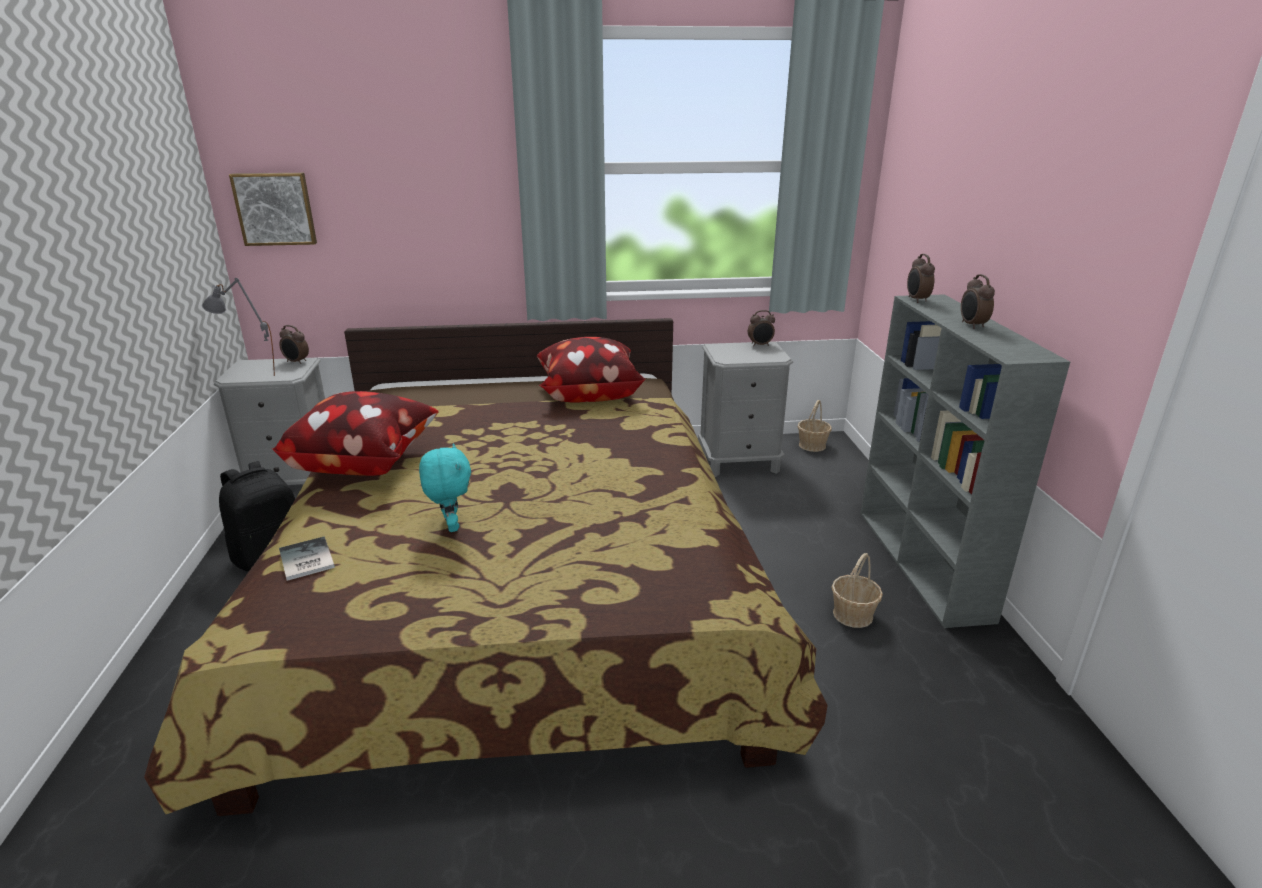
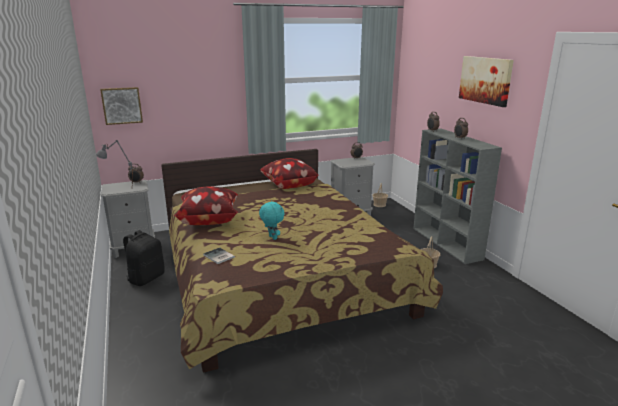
camera: 15 degrees left, 5 degrees down
none -> picture [459,56,514,107]

